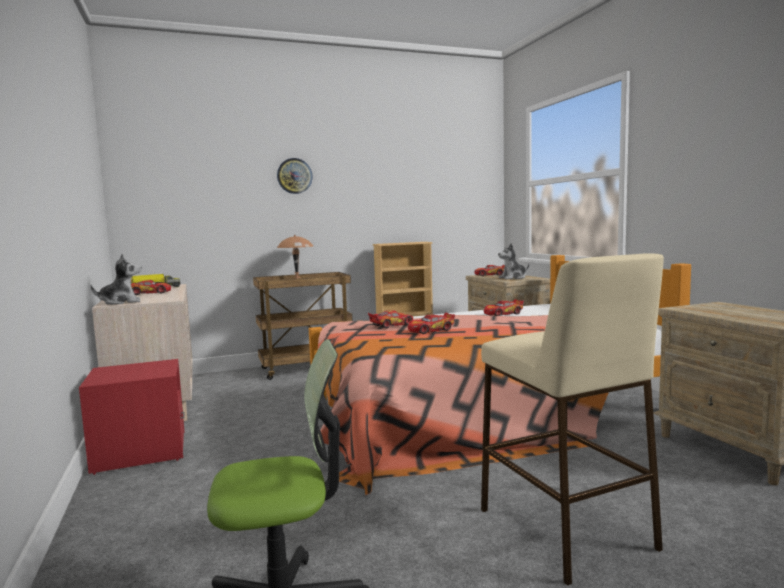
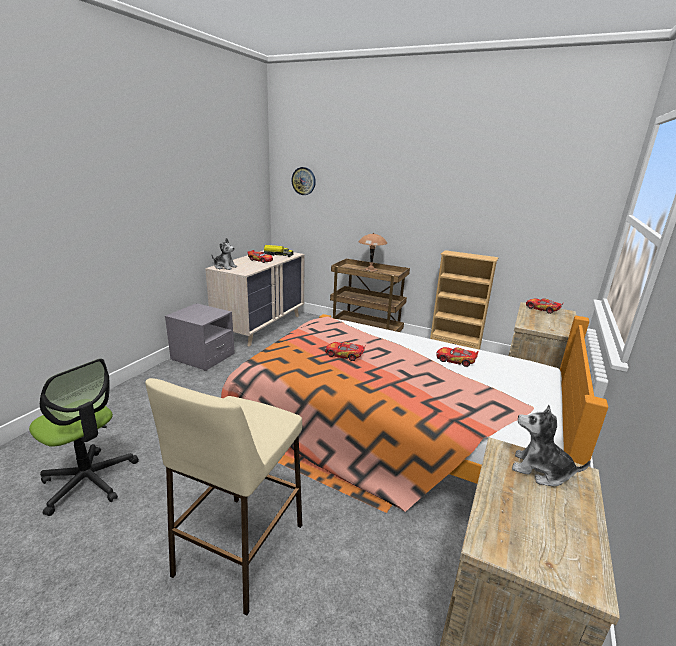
camera: 45 degrees right, 15 degrees up
red nightstand [79,359,185,475] -> grey nightstand [165,303,235,371]
wall clock [277,158,312,194] -> wall clock moved to [291,167,316,195]
toy car [368,310,413,328] -> none
plush toy [498,243,530,279] -> plush toy moved to [512,405,591,486]

